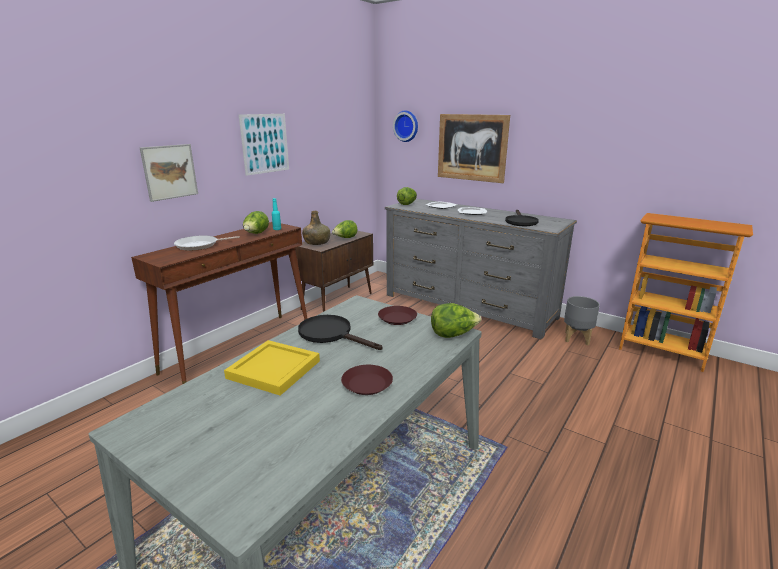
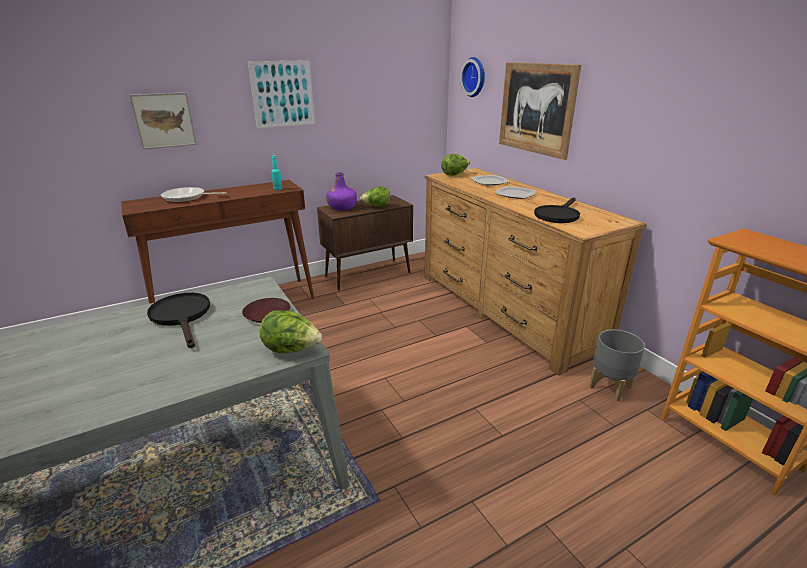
camera: 25 degrees right, 5 degrees up
yellow tray [224,340,320,396] -> none
lettuce [243,211,269,234] -> none
green bottle [302,211,330,245] -> purple bottle [326,172,357,211]
brown plate [341,365,393,395] -> none
grey dresser [385,199,577,340] -> brown dresser [425,168,647,376]

